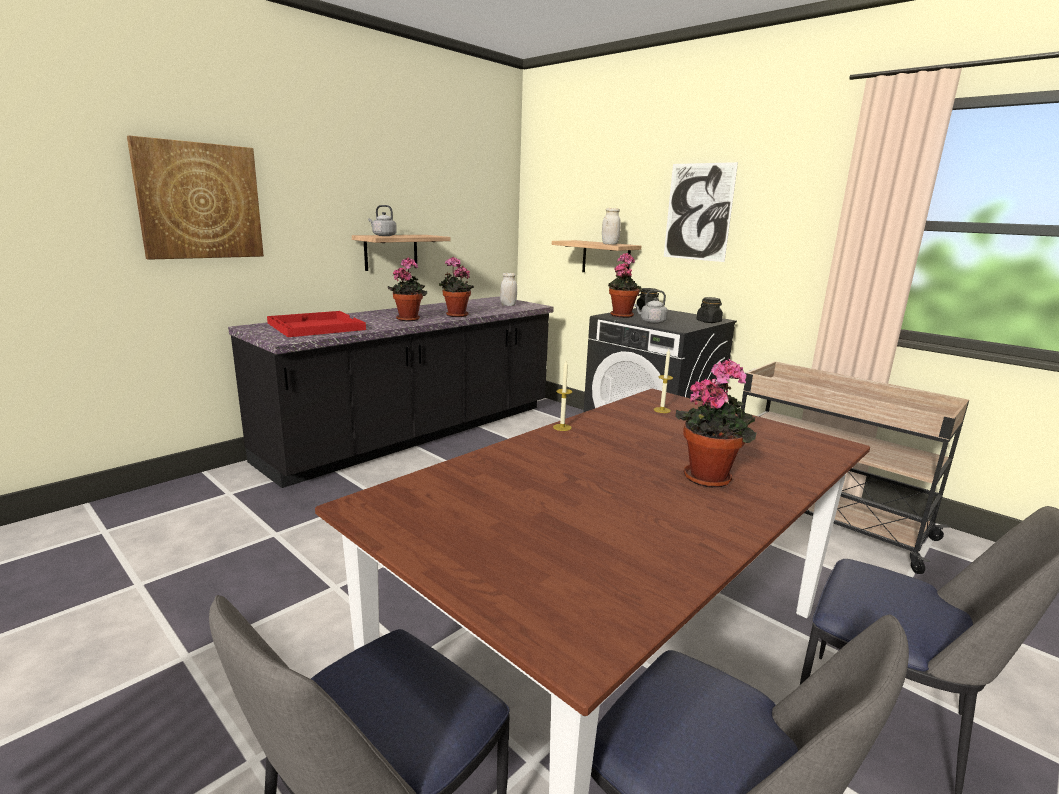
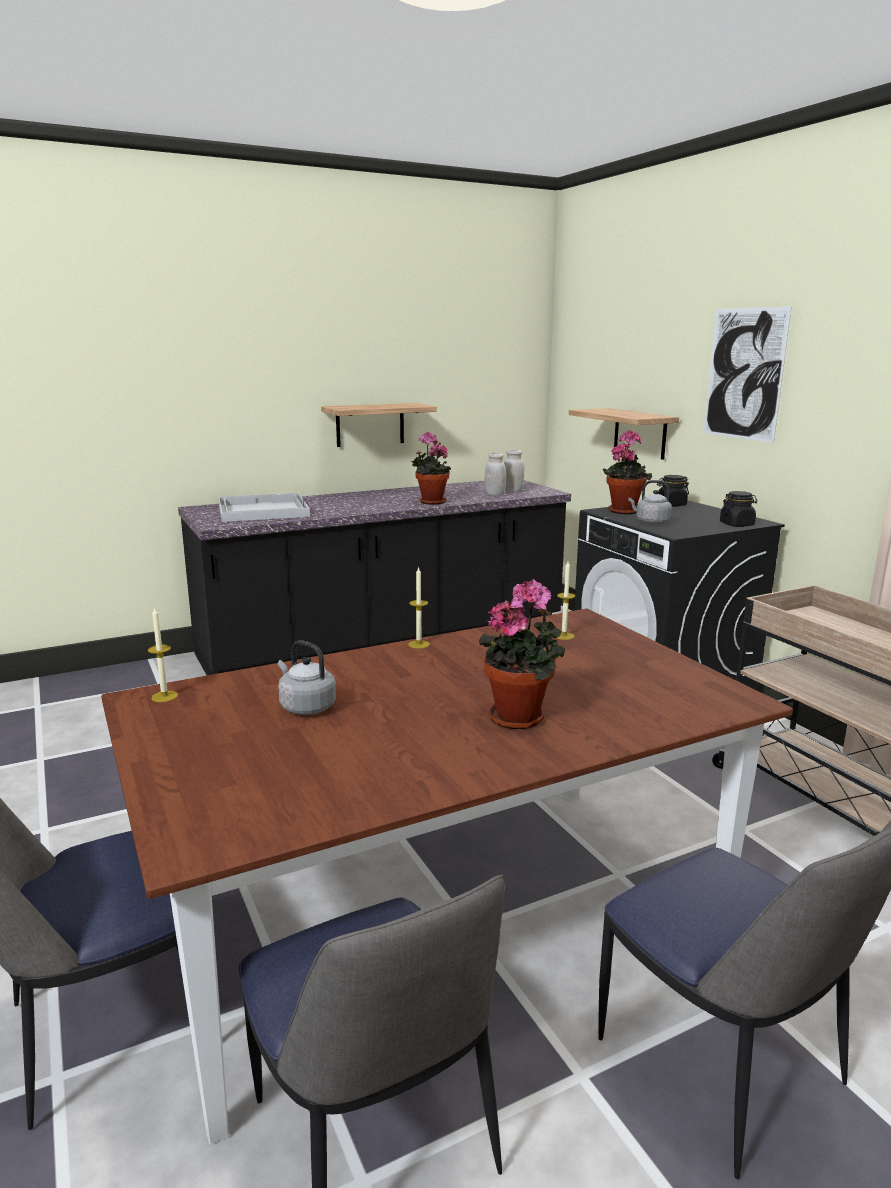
camera: 20 degrees right, 0 degrees up
picture [127,135,264,260] -> none
red tray [267,311,366,337] -> white tray [218,493,310,522]
grey kettle [368,205,397,236] -> grey kettle moved to [278,640,336,715]
potted plant [388,258,427,321] -> none
white jar [602,208,621,245] -> white jar moved to [485,453,506,496]
none -> candle [148,607,178,702]

